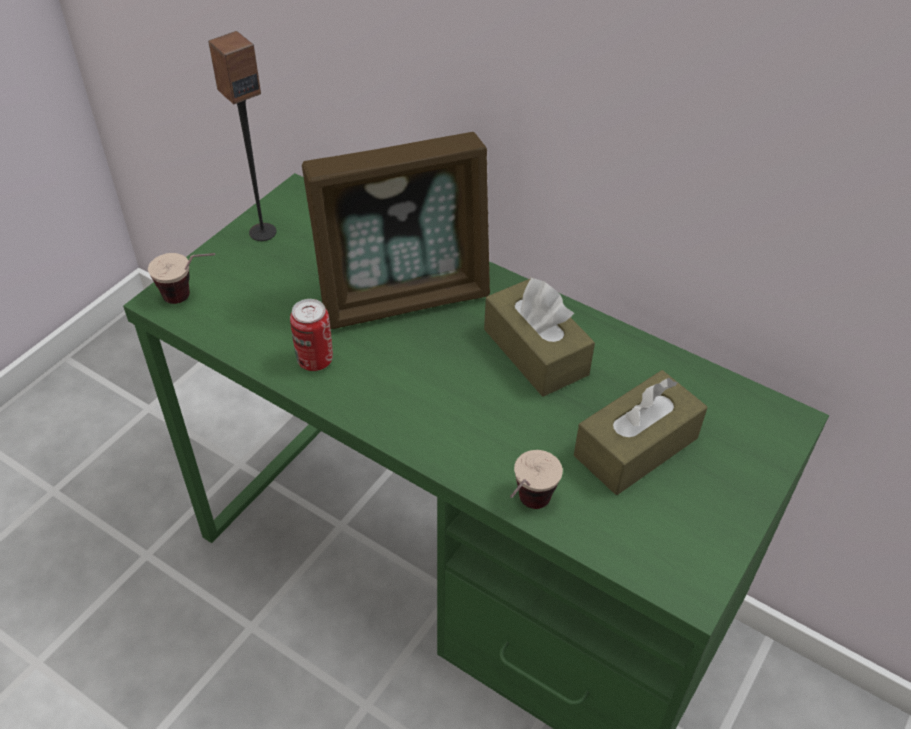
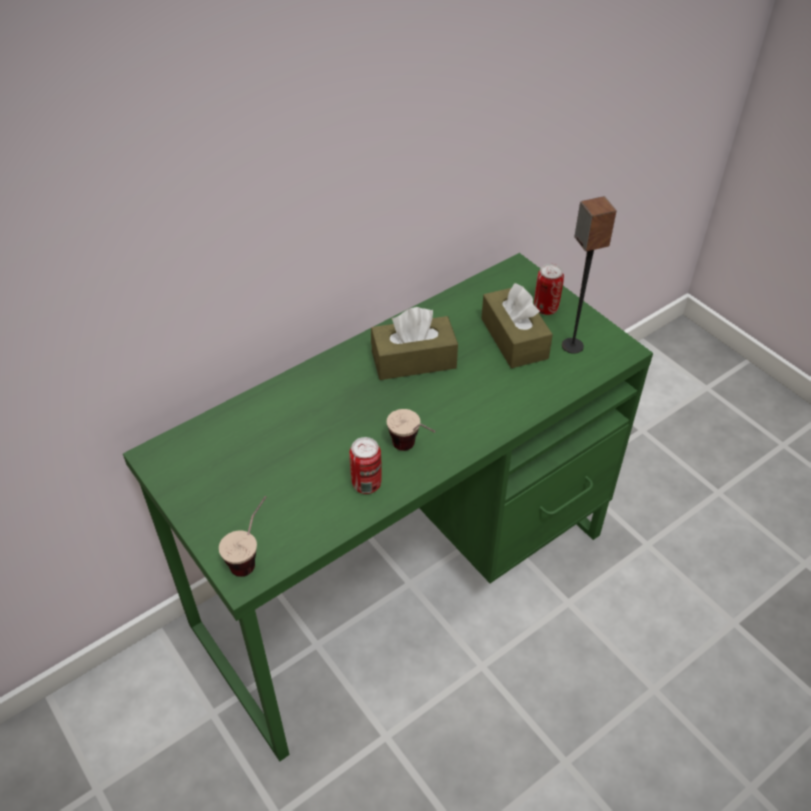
camera: 70 degrees left, 0 degrees up
speaker [208,31,277,241] -> speaker moved to [562,196,617,354]
picture frame [302,132,490,329] -> none
cup [510,450,563,509] -> cup moved to [387,409,435,451]
none -> can [534,264,564,315]

